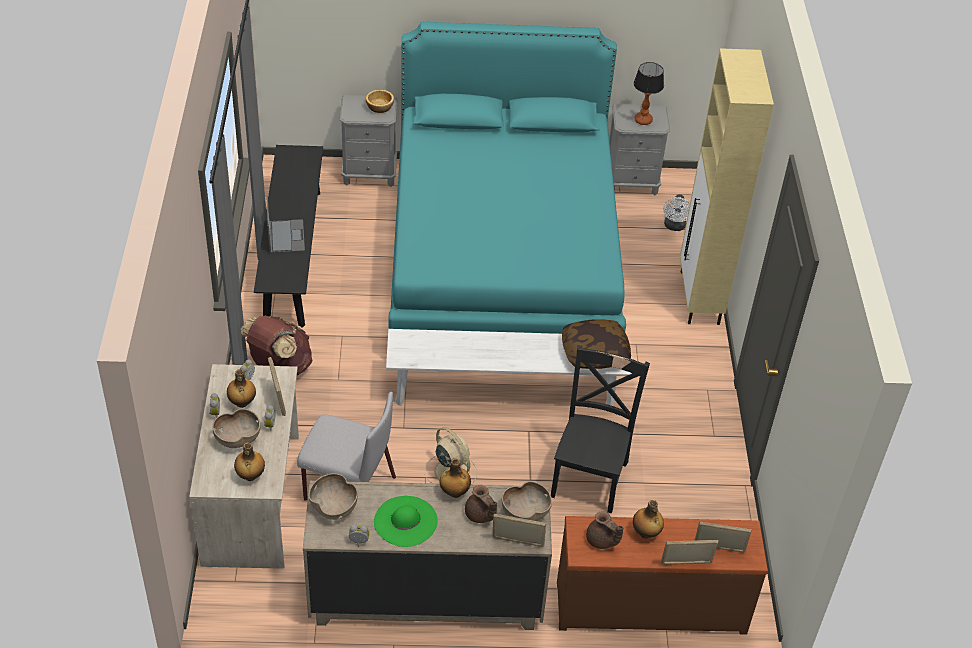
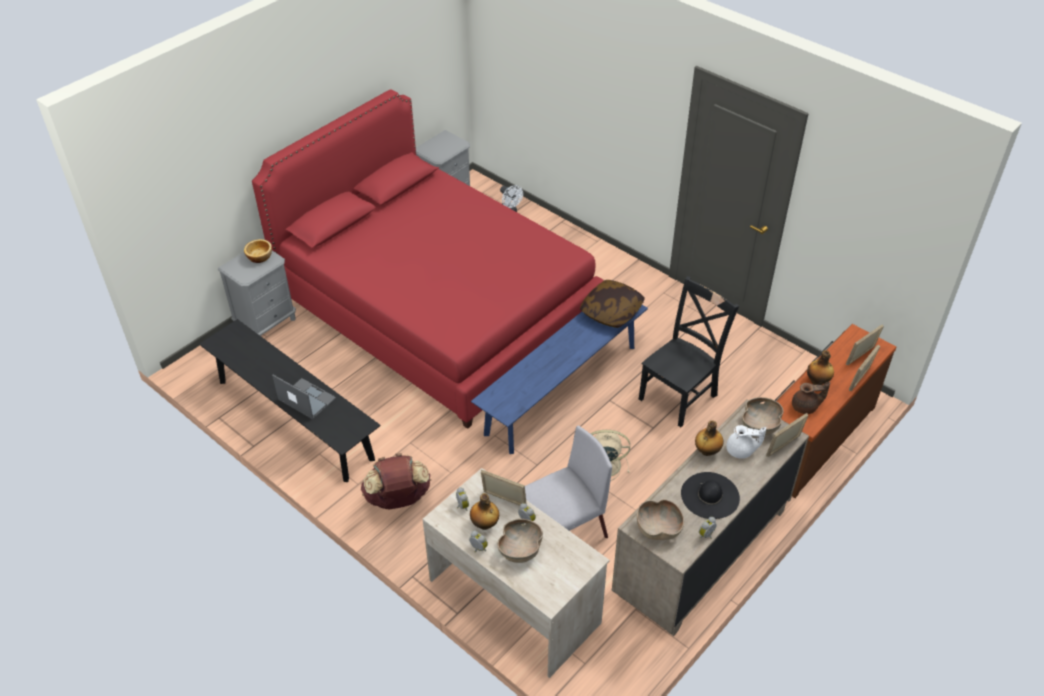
camera: 45 degrees left, 0 degrees up
bottle [234,442,265,481] -> none
green hat [374,496,438,547] -> black hat [681,472,740,519]
white bench [386,329,630,406] -> blue bench [471,305,648,454]
turquoise bed [389,22,626,334] -> red bed [252,89,604,429]
brown teapot [465,485,497,523] -> white teapot [726,425,766,459]
black chair [551,345,650,513] -> black chair turned 75 degrees clockwise [639,276,739,427]
table lamp [634,62,664,125] -> none
beige cabinet [680,48,774,325] -> none

